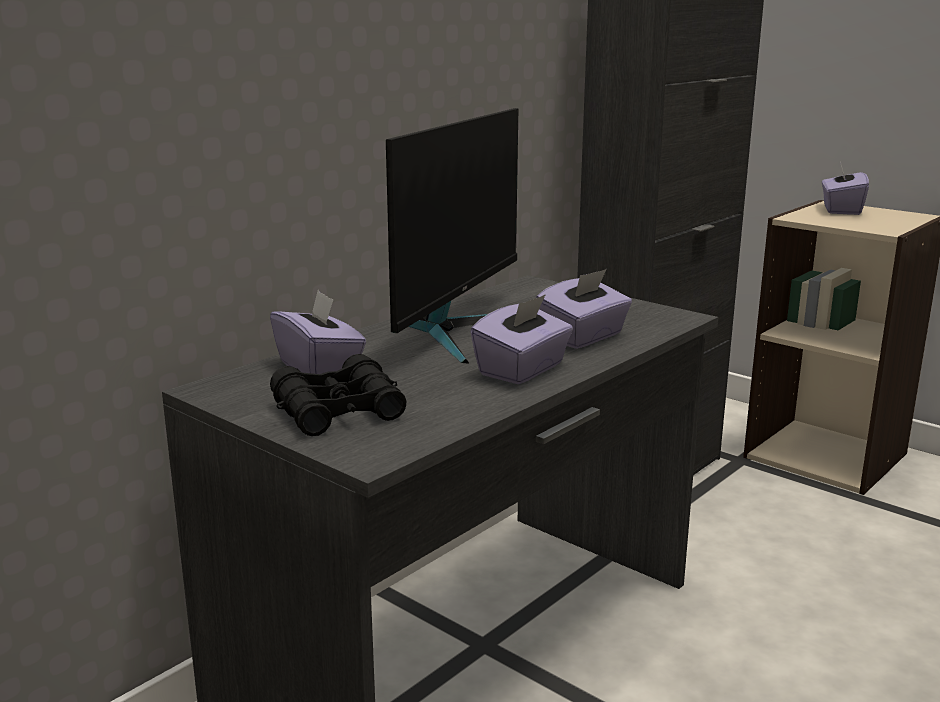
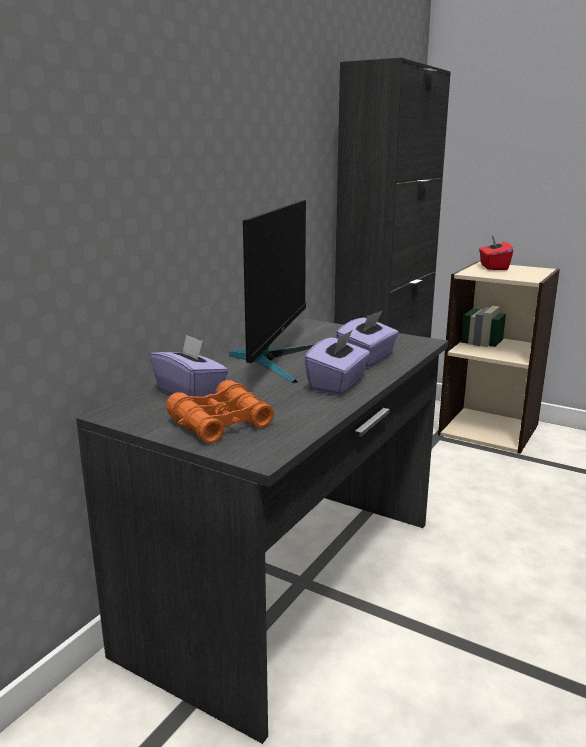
camera: 10 degrees left, 0 degrees up
black binoculars [270,354,407,436] -> orange binoculars [166,380,274,444]
purple tissue box [822,161,869,215] -> red tissue box [479,234,513,270]

